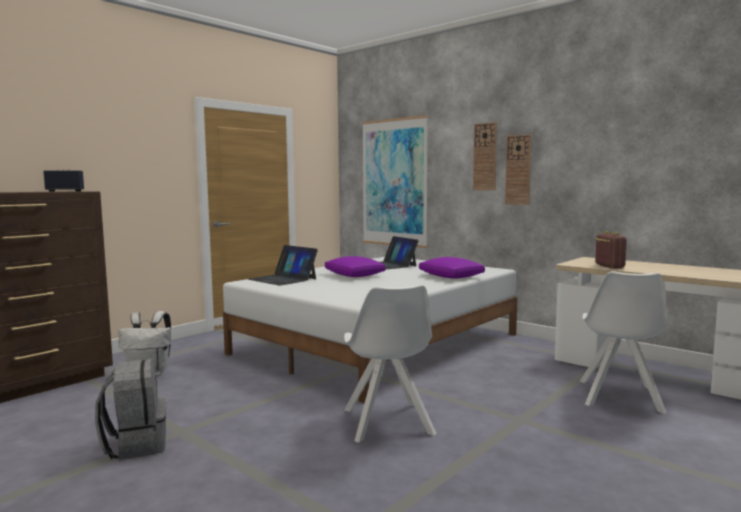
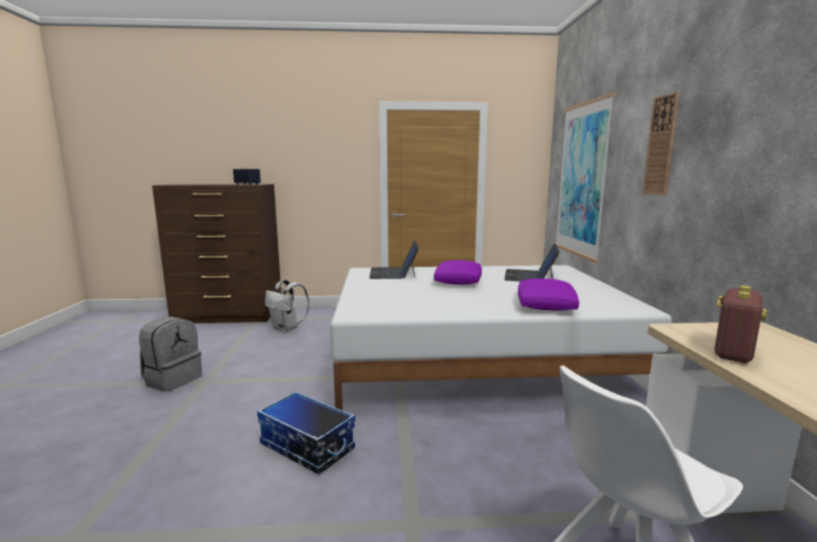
camera: 45 degrees right, 5 degrees up
white chair [344,284,436,443] -> storage box [257,391,355,474]
wall clock [505,134,532,205] -> none

